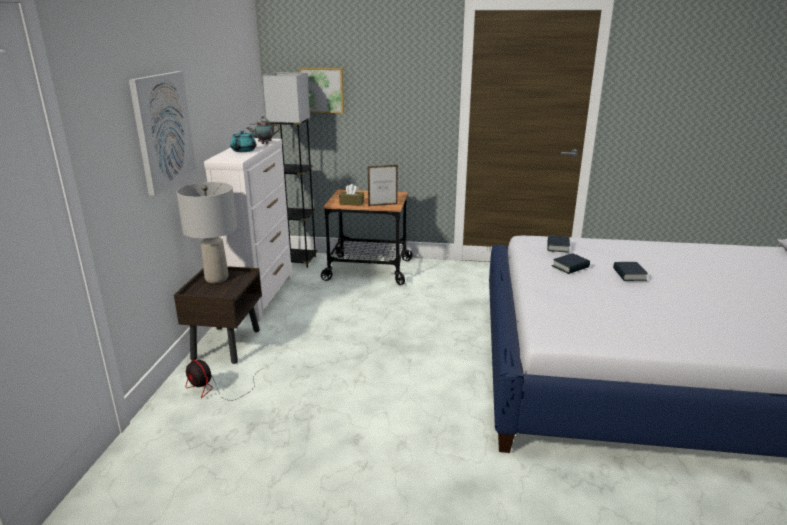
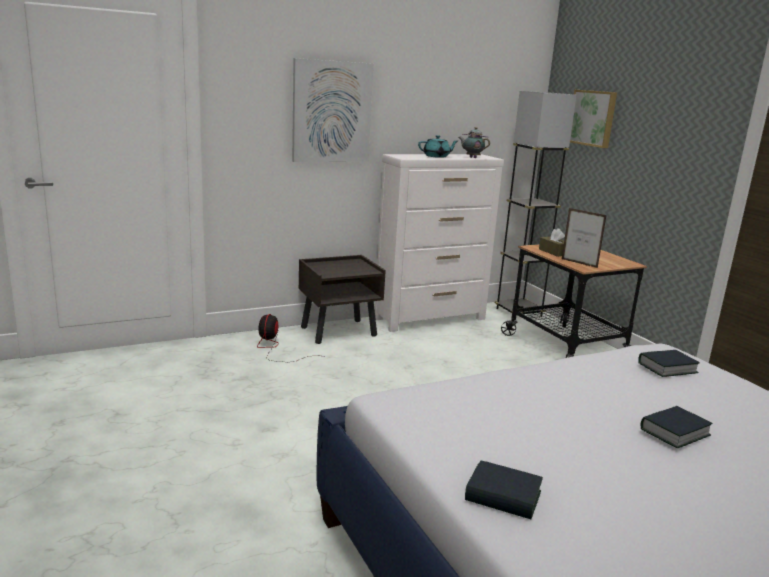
camera: 55 degrees right, 5 degrees down
grey table lamp [176,182,237,283] -> none
book [552,253,590,274] -> book moved to [465,461,543,519]

